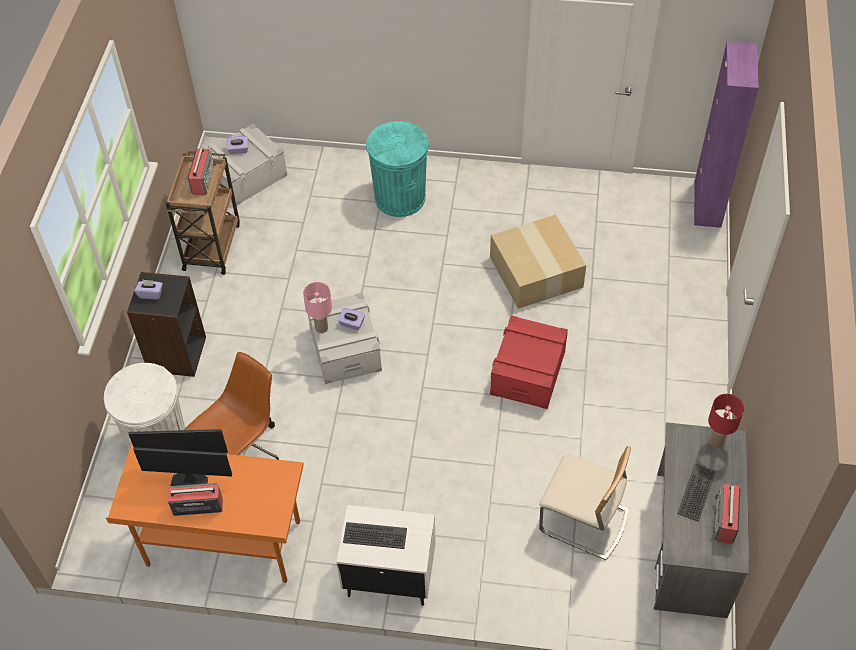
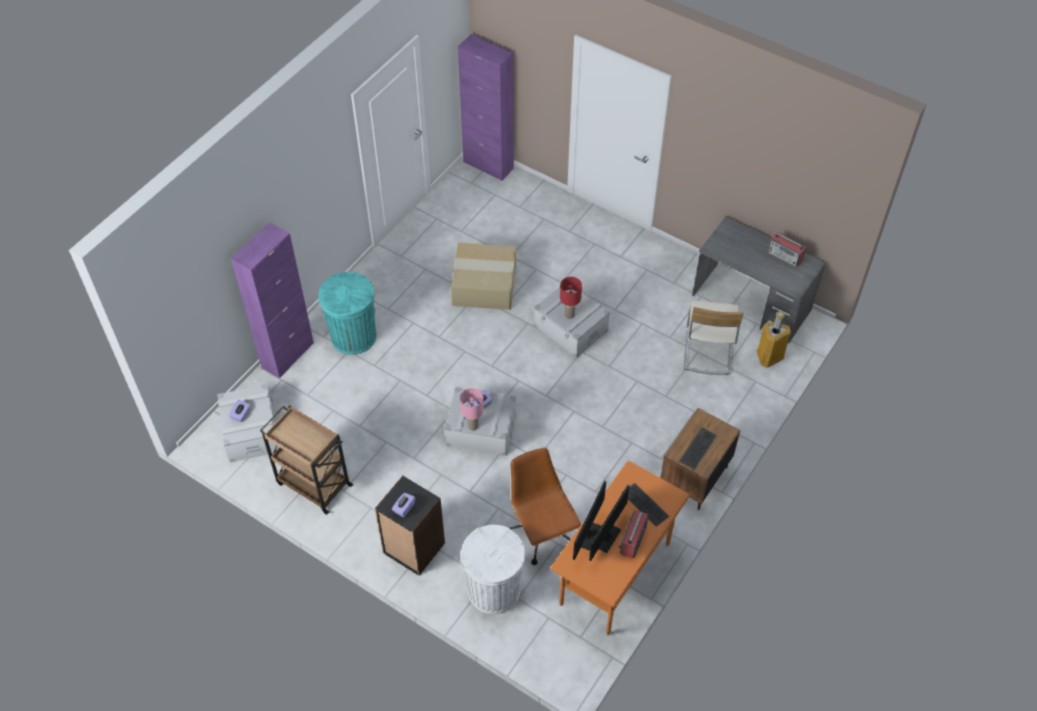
camera: 65 degrees left, 0 degrees up
radio [188,146,216,196] -> none
white nightstand [336,505,436,606] -> brown nightstand [660,408,741,510]
red storage box [490,315,568,409] -> grey storage box [534,287,610,358]
beige chair [539,446,631,560] -> beige chair turned 135 degrees clockwise [684,300,744,375]
keyboard [677,463,716,522] -> keyboard moved to [622,483,669,527]
red table lamp [708,394,744,448] -> red table lamp moved to [560,277,582,319]
none -> purple cabinet [231,222,314,378]
none -> trash can [757,311,791,368]

